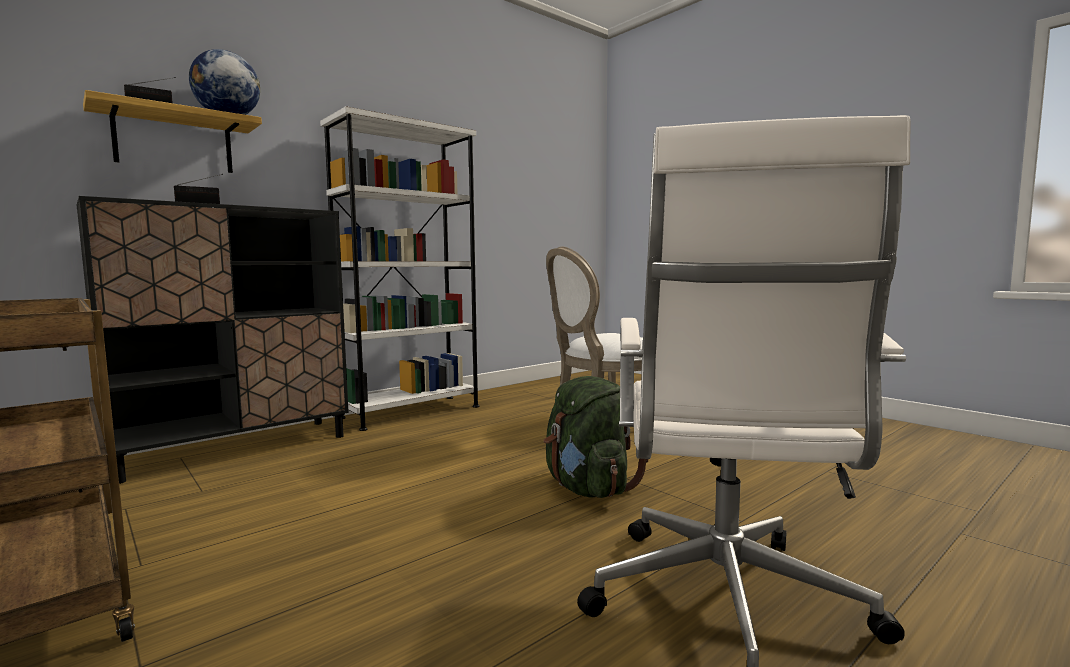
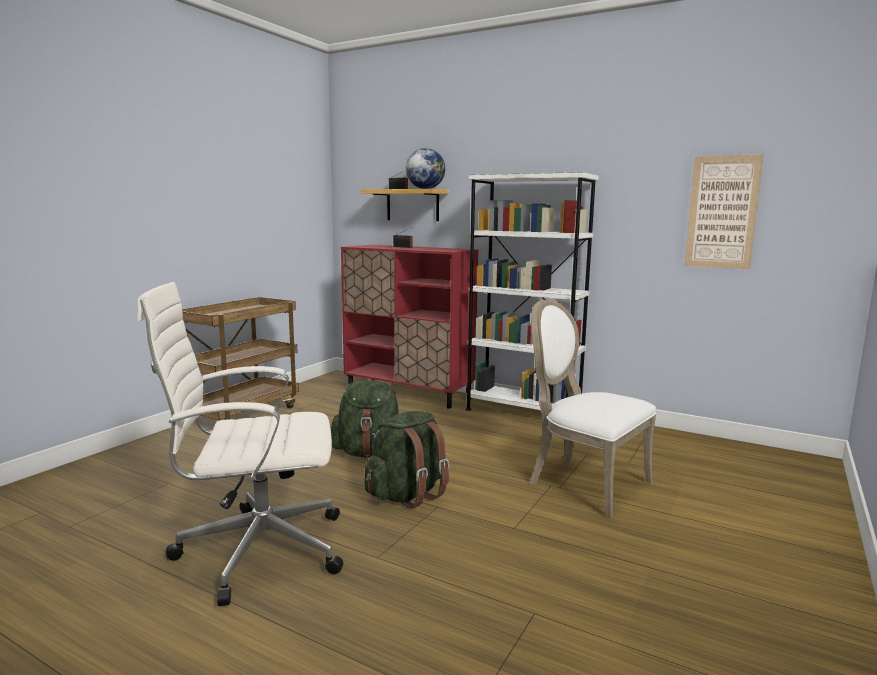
camera: 70 degrees right, 5 degrees up
black cabinet [77,196,349,484] -> red cabinet [341,245,478,409]
none -> green backpack [331,381,399,457]
none -> picture [684,154,764,269]

